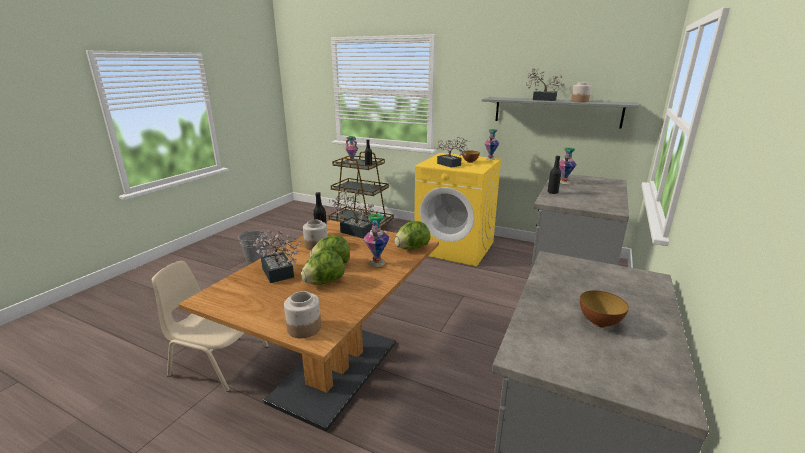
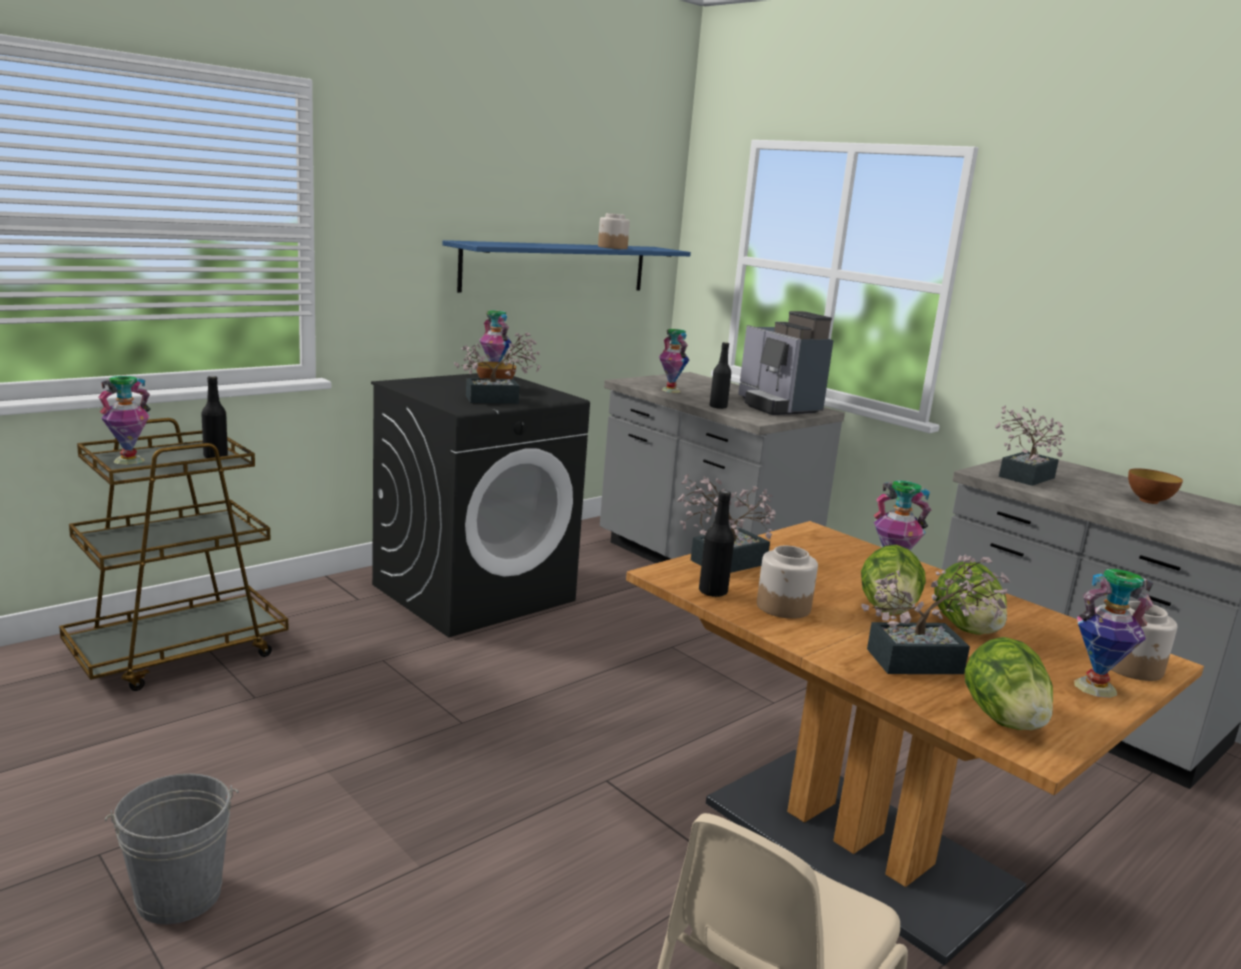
camera: 70 degrees left, 5 degrees down
lettuce [395,221,431,250] -> lettuce moved to [965,637,1053,730]
yellow washing machine [415,153,501,266] -> black washing machine [371,373,590,637]
grey shelf [482,97,639,129] -> blue shelf [443,240,691,293]
potted plant [526,67,565,101] -> potted plant moved to [995,405,1065,486]
none -> coffee machine [738,311,834,415]
none -> vase [1074,569,1153,698]

